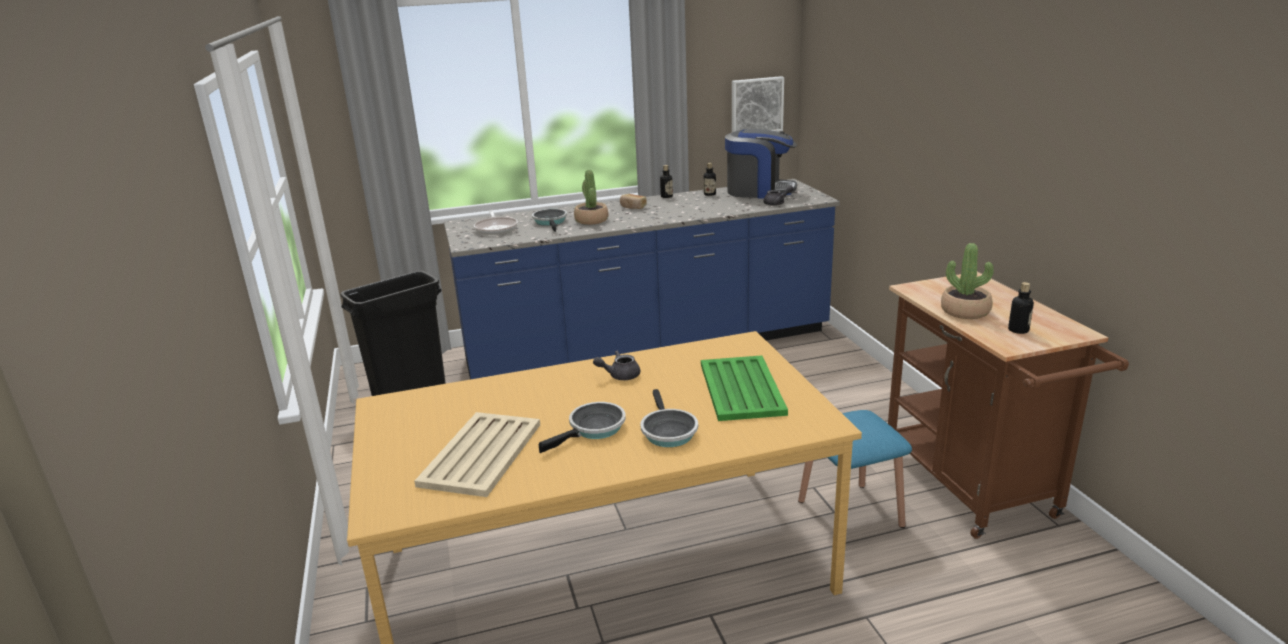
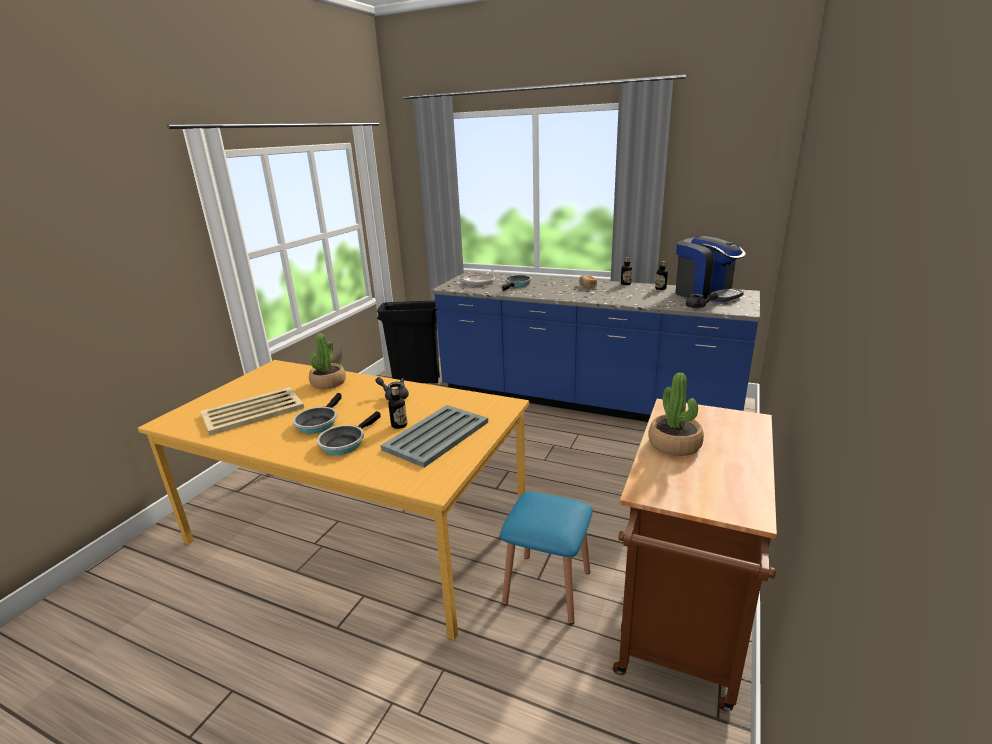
camera: 40 degrees right, 0 degrees up
frying pan [539,402,626,453] -> frying pan turned 105 degrees clockwise [293,393,341,434]
potted plant [574,170,608,225] -> potted plant moved to [309,333,346,389]
green tray [701,355,788,421] -> grey tray [381,405,488,468]
picture [732,76,784,132] -> none
bottle [1008,282,1034,334] -> bottle moved to [388,386,407,429]

